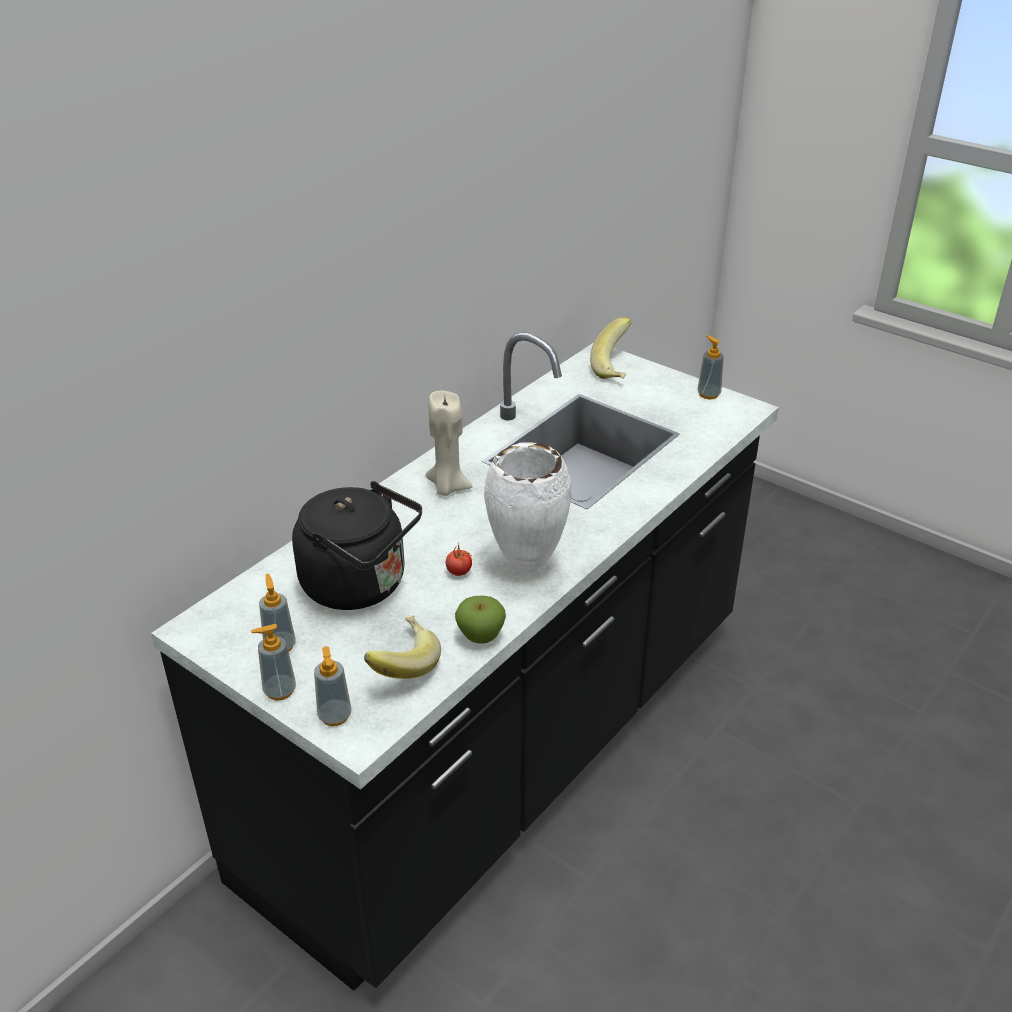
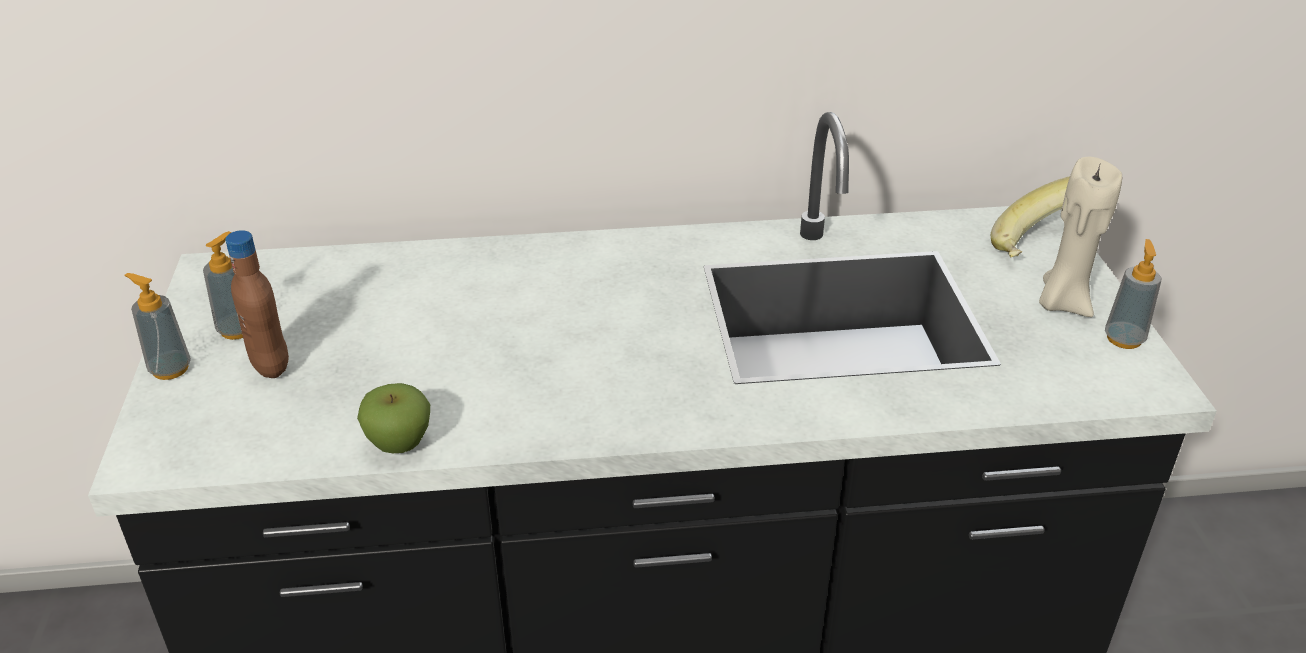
camera: 45 degrees right, 0 degrees up
black kettle [292,481,422,610] -> none
soap dispenser [314,646,352,726] -> none
banana [364,615,441,679] -> none
beige candle [426,391,473,496] -> beige candle moved to [1039,157,1122,317]
tomato [446,542,472,576] -> none
white vase [484,442,572,573] -> none
none -> brown bottle [225,230,289,378]

